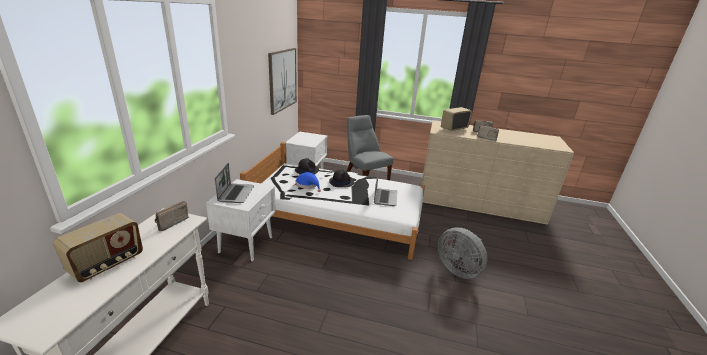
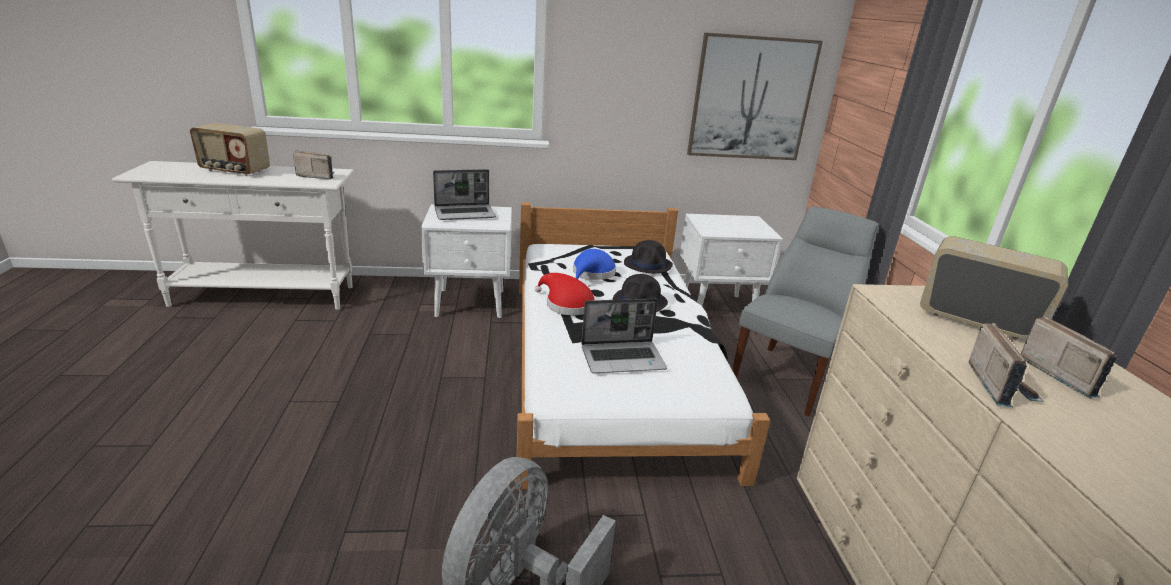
camera: 70 degrees right, 0 degrees up
none -> red hat [535,273,595,316]

